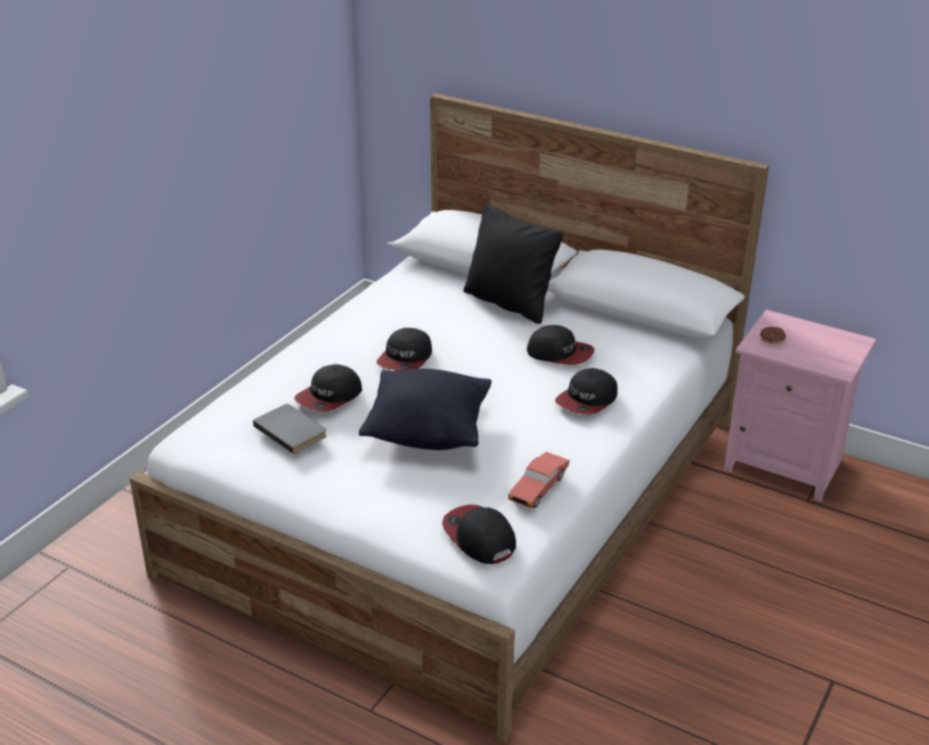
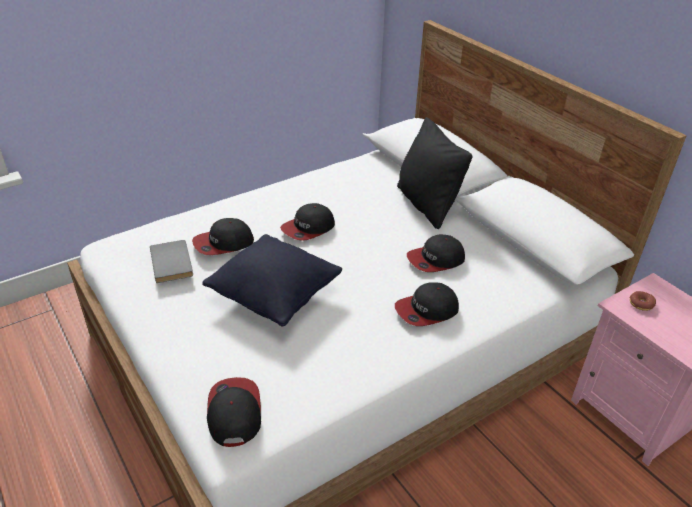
camera: 25 degrees right, 5 degrees up
red toy car [508,452,570,509] -> none
cap [527,325,594,365] -> cap turned 105 degrees clockwise [407,235,465,272]

